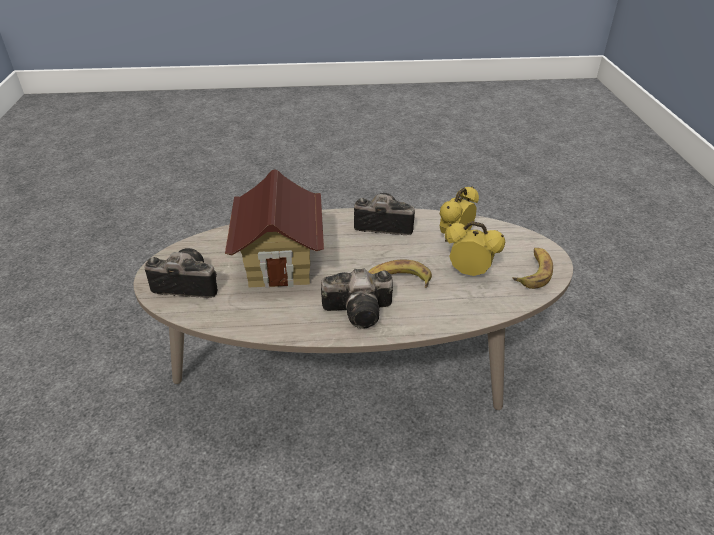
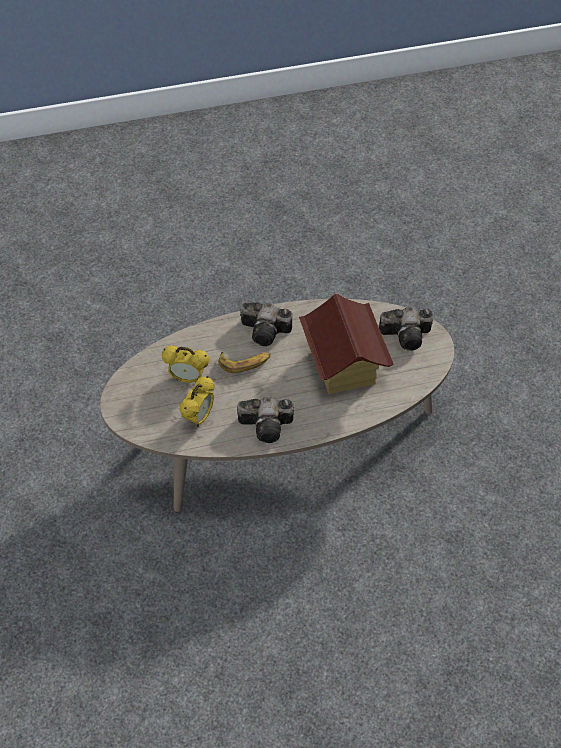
camera: 170 degrees right, 15 degrees up
camera [321,269,393,328] -> camera turned 150 degrees counterclockwise [240,302,292,346]
banana [513,248,553,289] -> none

